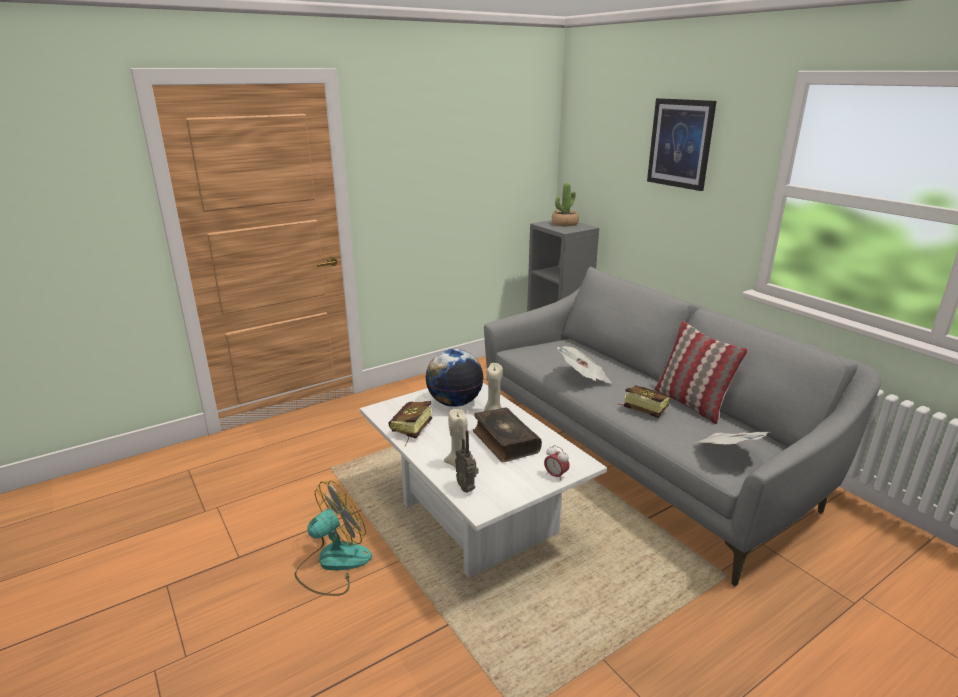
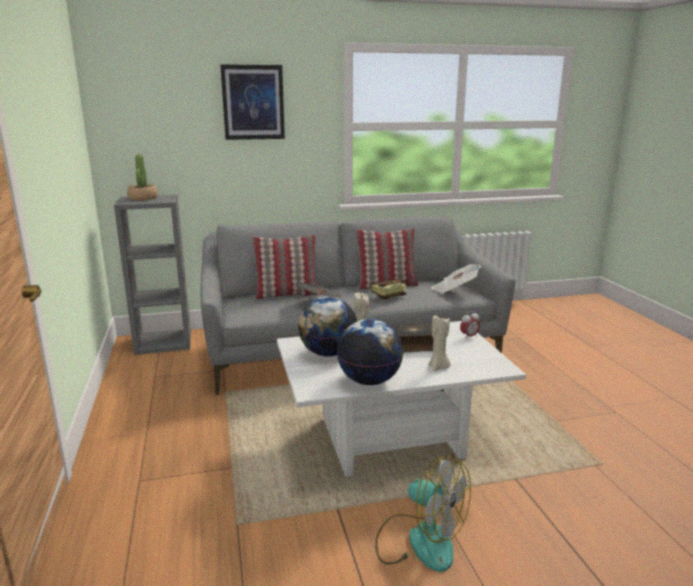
camera: 70 degrees left, 5 degrees down
fan [295,481,372,596] -> fan turned 150 degrees clockwise [375,455,471,572]
book [388,401,432,447] -> globe [337,319,403,385]
radio [455,430,478,493] -> none
none -> pillow [252,235,318,299]

